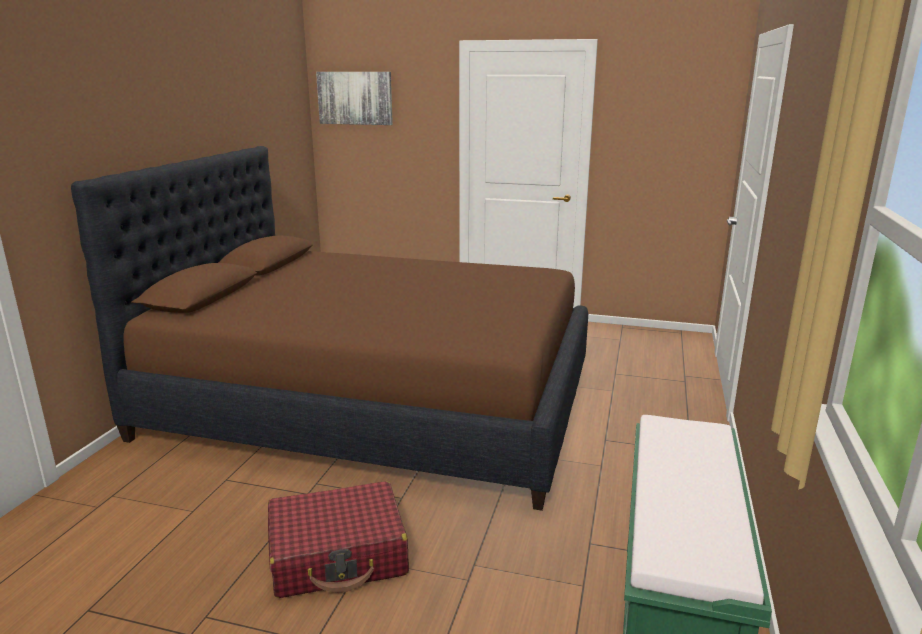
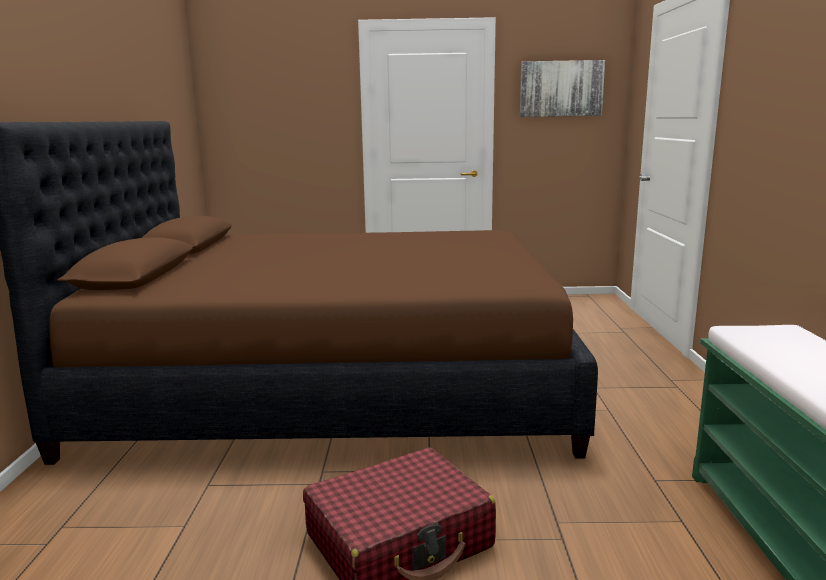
camera: 15 degrees left, 5 degrees down
picture [316,72,393,125] -> picture moved to [520,60,605,117]

